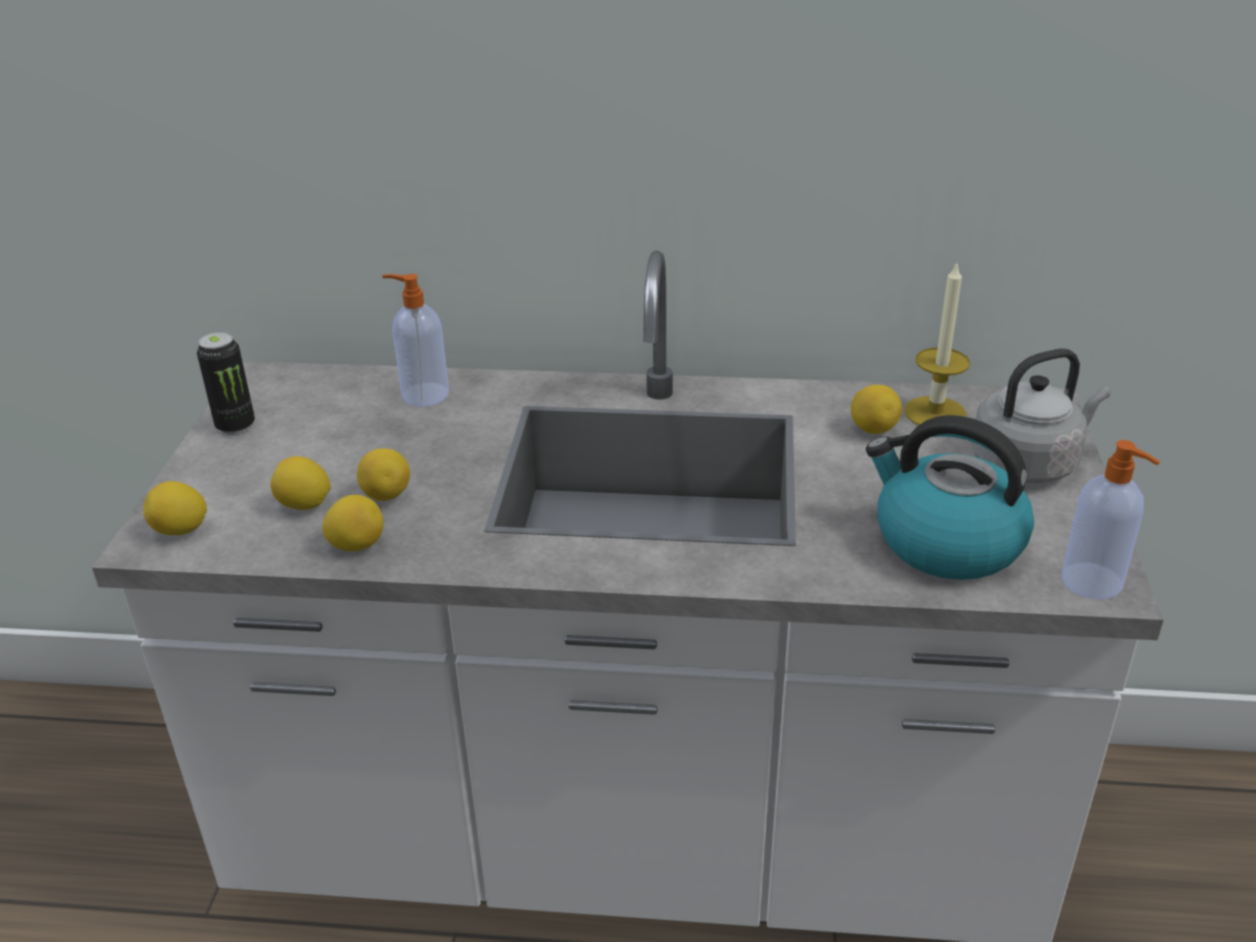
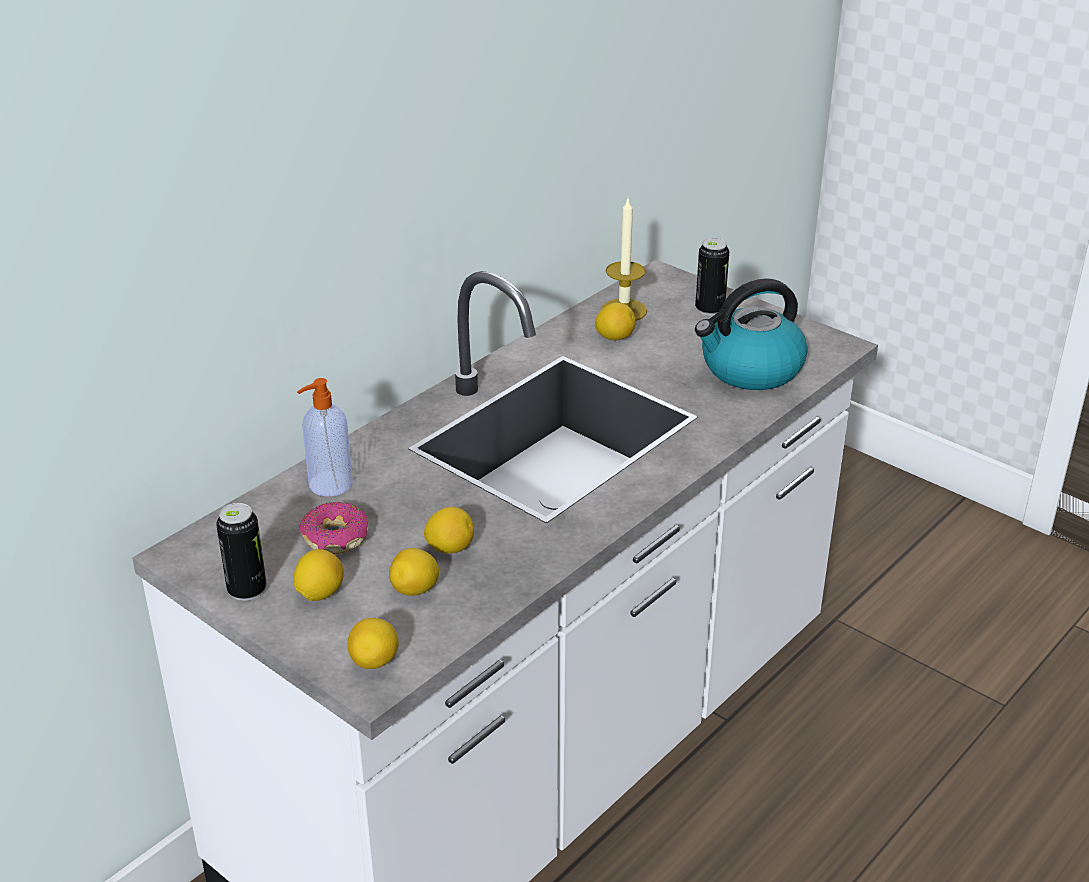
camera: 55 degrees left, 0 degrees up
lemon [323,495,383,551] -> lemon moved to [293,549,344,601]
grey kettle [971,348,1111,483] -> can [695,238,729,316]
soap dispenser [1062,440,1160,599] -> none
none -> donut [299,502,368,554]

